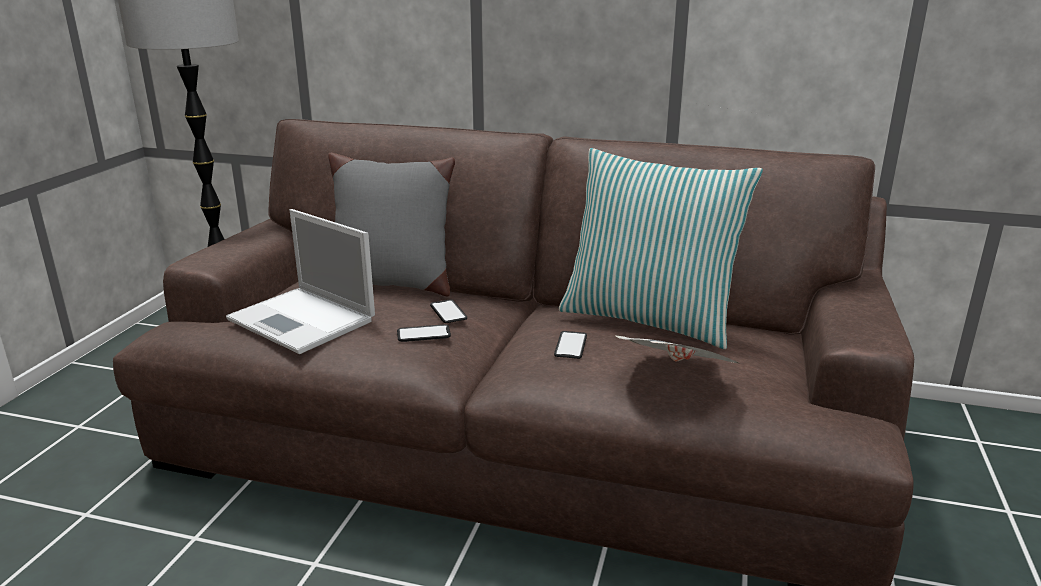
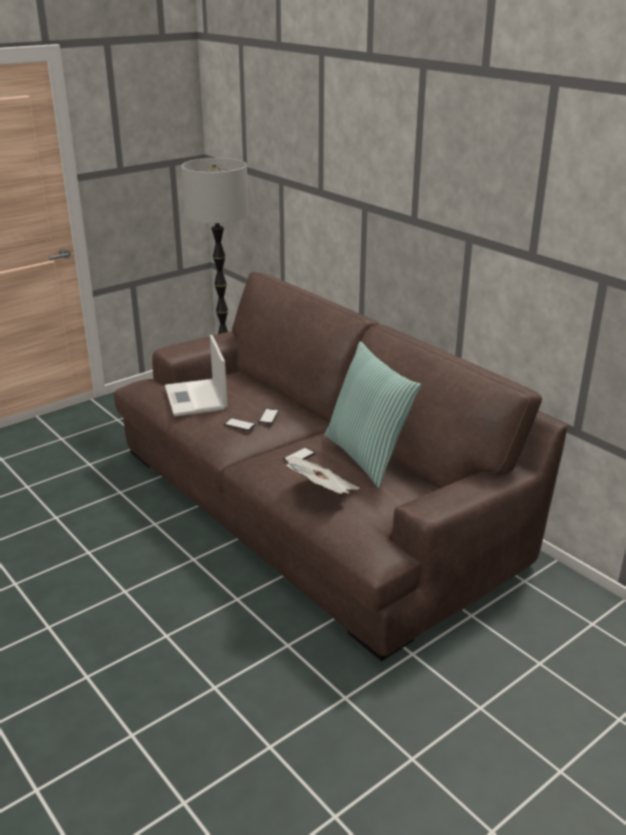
camera: 35 degrees right, 5 degrees up
grey pillow [328,153,455,296] -> none

